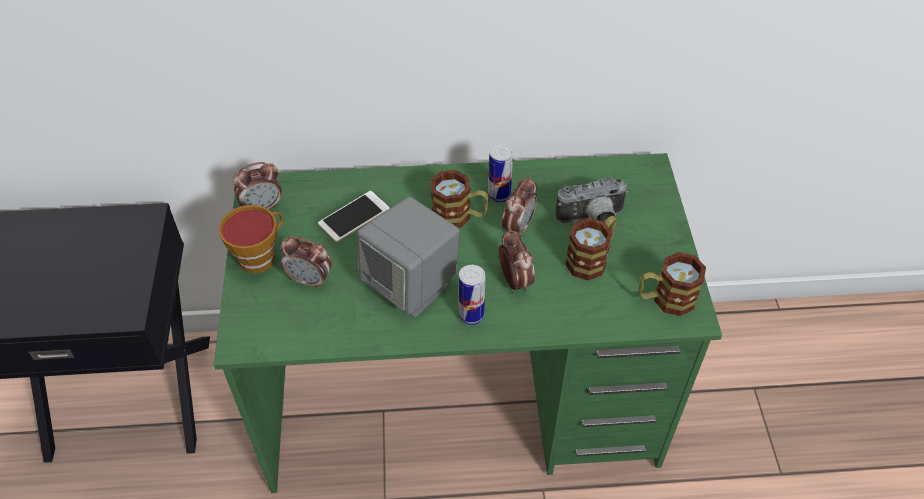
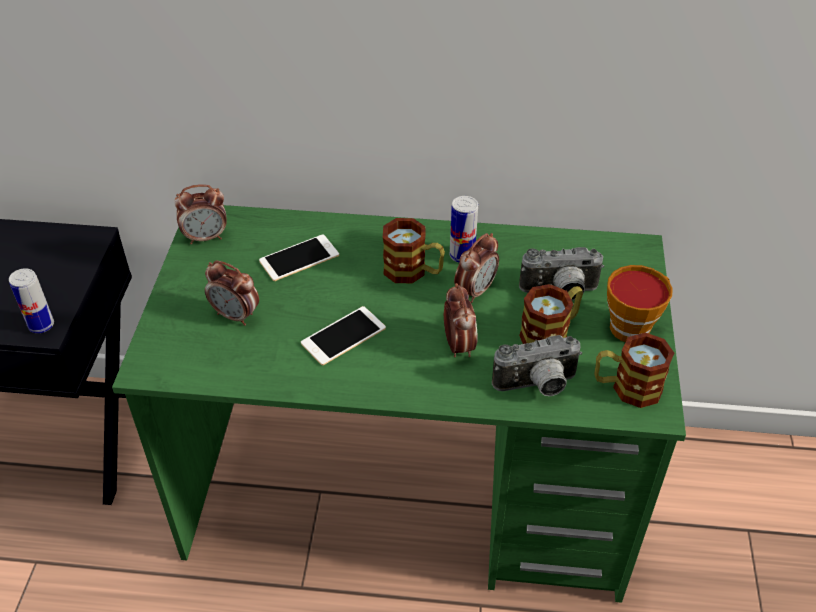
camera: 10 degrees right, 5 degrees down
cup [219,205,283,273] -> cup moved to [607,265,673,342]
grey speaker [357,197,459,318] -> phone [301,306,386,365]
can [459,265,485,325] -> can moved to [9,268,54,333]
none -> camera [492,335,582,396]

